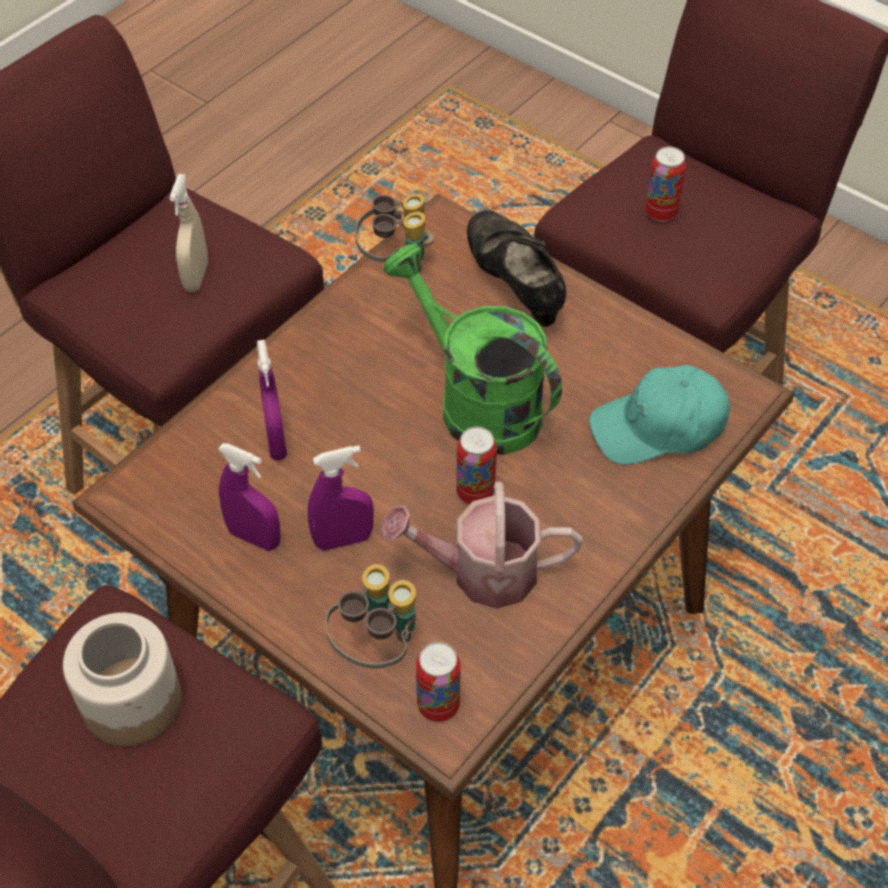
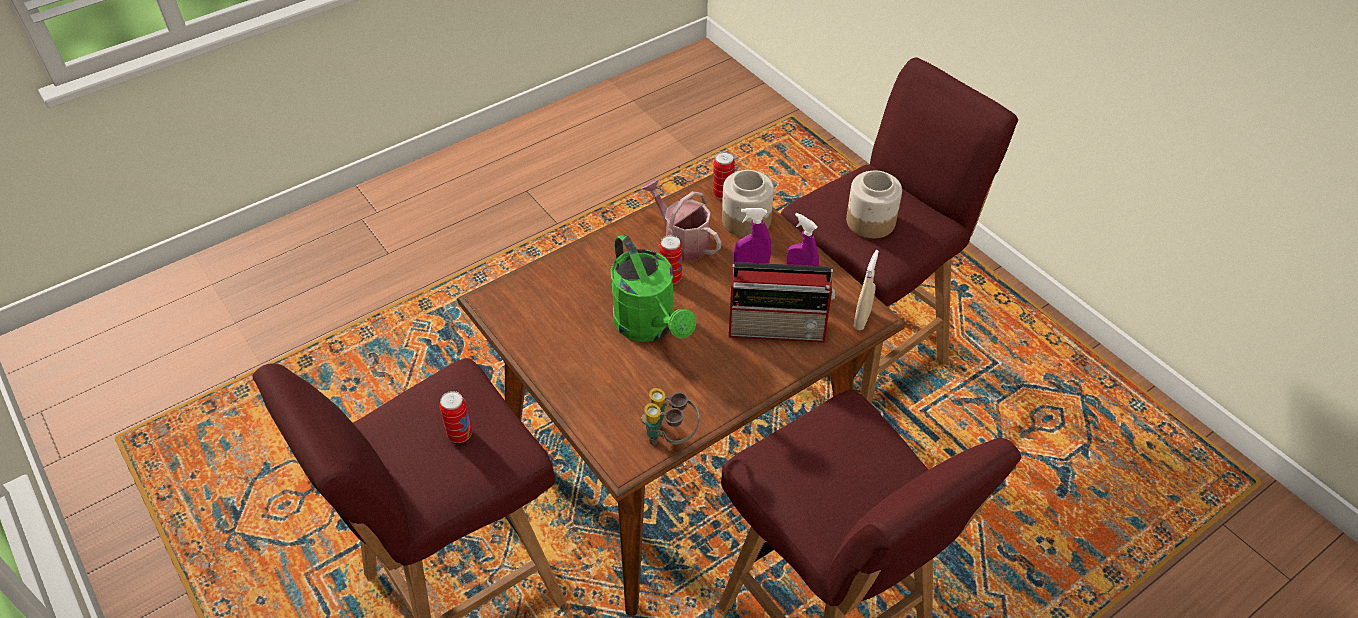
camera: 165 degrees left, 5 degrees down
beige spray bottle [169,174,208,292] -> beige spray bottle moved to [854,250,879,330]
purple spray bottle [257,340,287,460] -> radio [729,262,835,342]
binoculars [326,564,416,669] -> jar [722,170,774,237]
watering can [380,482,582,609] -> watering can turned 150 degrees counterclockwise [641,179,722,261]
black shoe [467,211,566,327] -> none
turquoise cap [589,365,730,465] -> none

